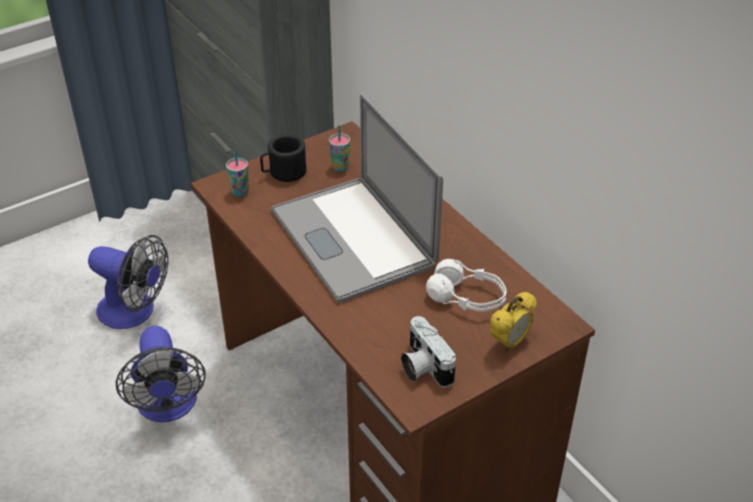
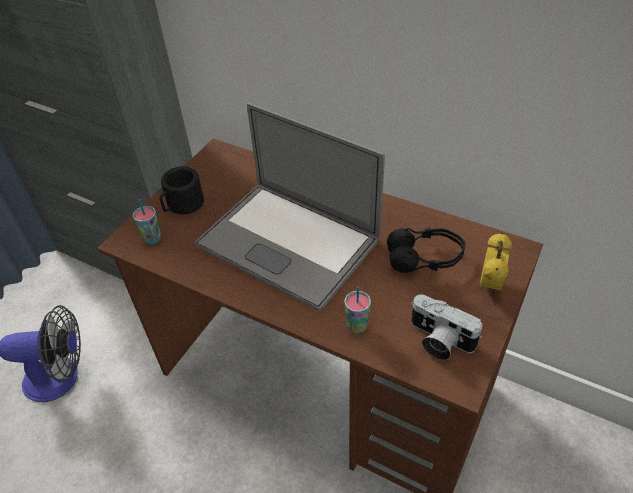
camera: 25 degrees left, 5 degrees up
fan [116,326,206,422] -> none
cup [329,125,350,171] -> cup moved to [344,287,371,333]
white headphones [426,259,507,312] -> black headphones [387,226,465,273]

